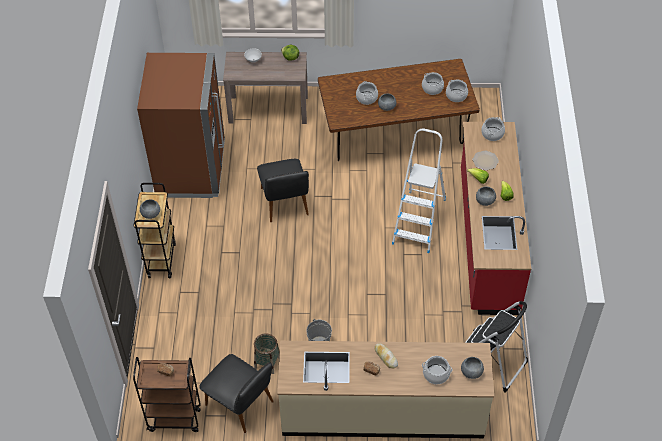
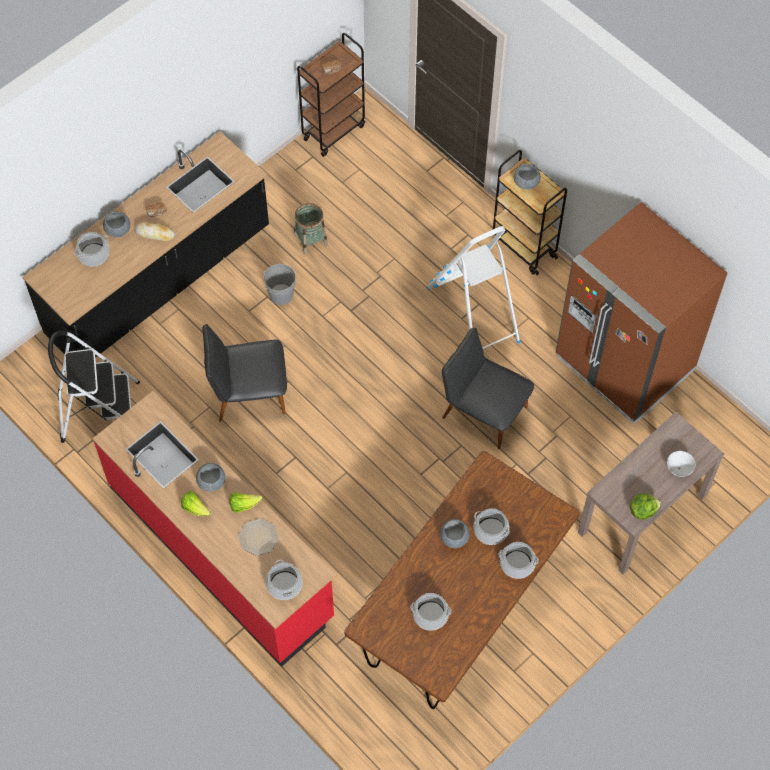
camera: 135 degrees right, 10 degrees up
black chair [199,354,274,433] -> black chair moved to [202,324,287,422]
beige counter [277,341,494,438] -> black counter [22,132,269,358]
white step ladder [392,128,446,253] -> white step ladder moved to [427,226,520,349]
cooking pot [446,80,468,102] -> cooking pot moved to [498,542,539,579]
grey bowl [461,357,484,379] -> grey bowl moved to [103,211,130,237]

